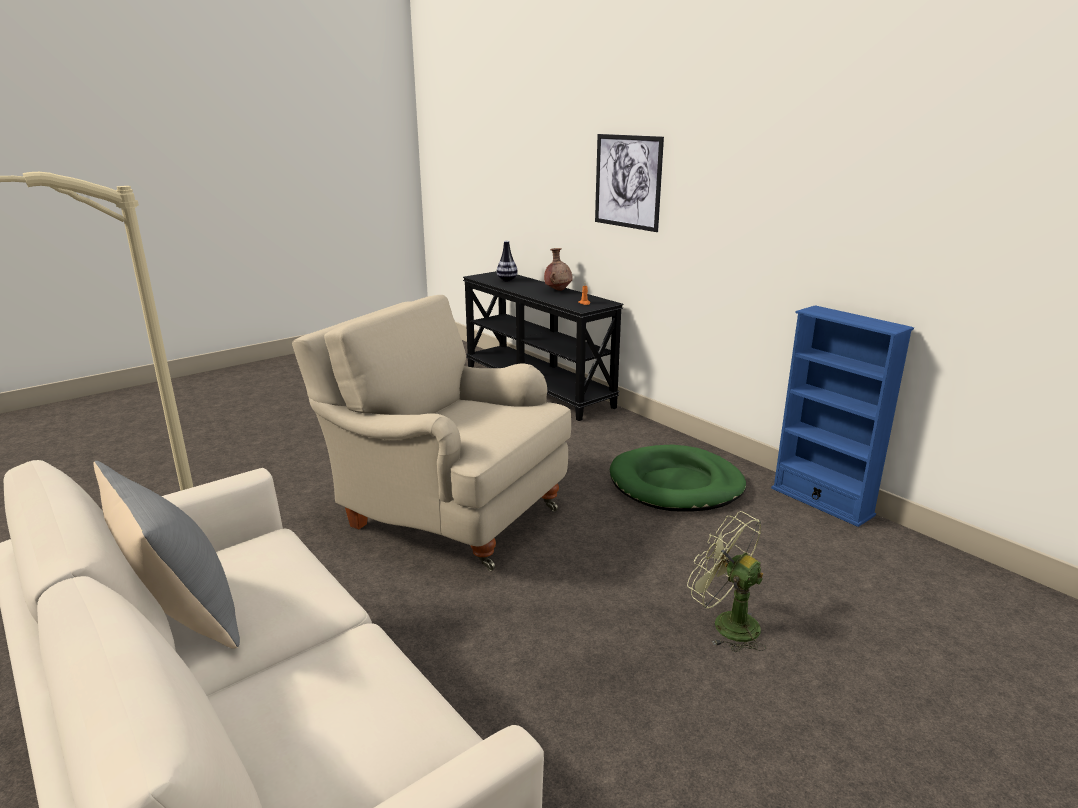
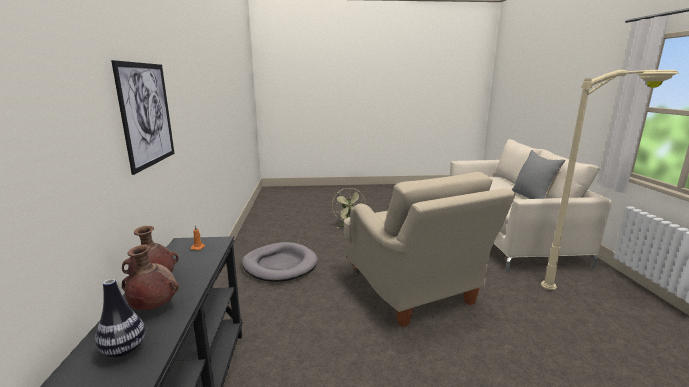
camera: 145 degrees left, 5 degrees down
green dog bed [610,445,746,512] -> grey dog bed [242,242,318,282]
blue bookcase [771,305,914,527] -> none
none -> brown vase [122,244,179,310]

